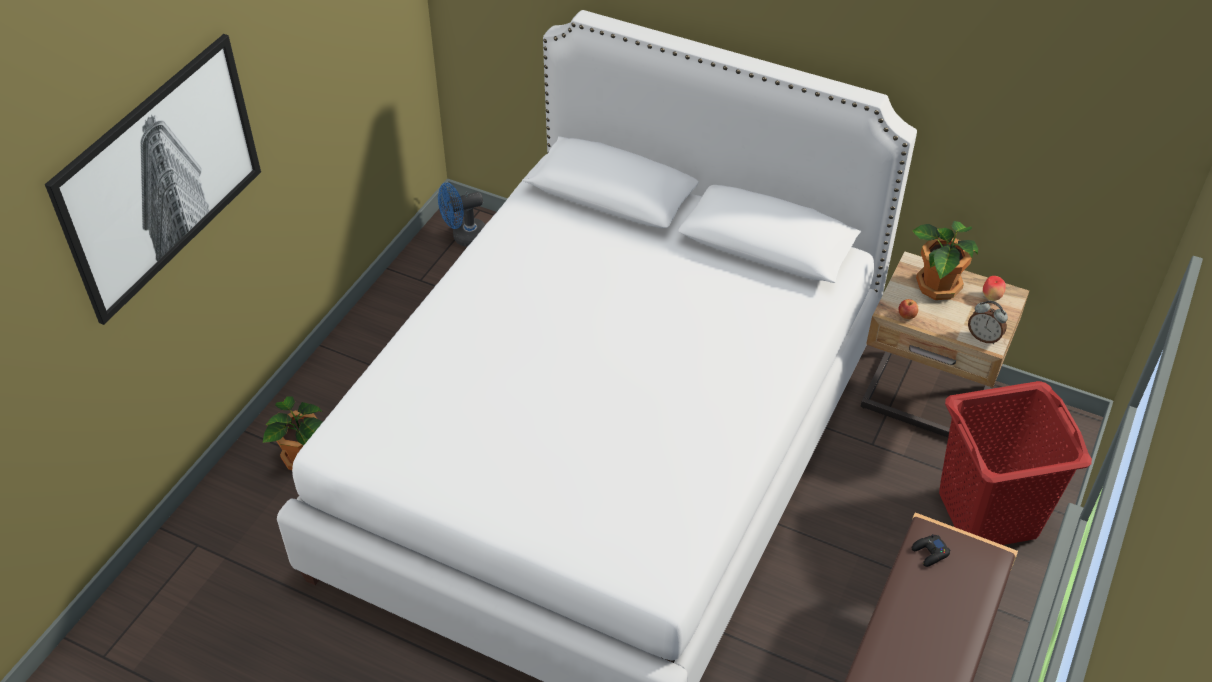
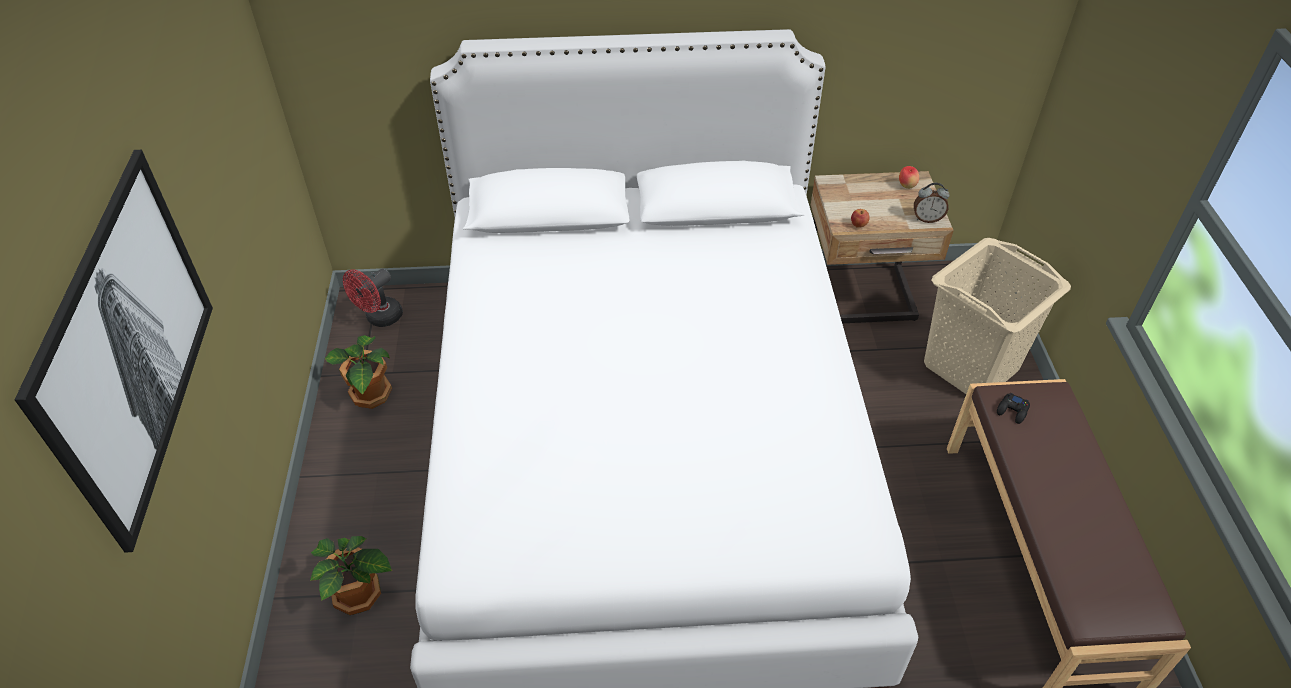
camera: 30 degrees left, 0 degrees up
blue fan [438,183,486,247] -> red fan [343,269,403,327]
potted plant [912,221,978,300] -> potted plant moved to [325,335,392,409]
red laundry basket [939,381,1092,545] -> beige laundry basket [924,238,1071,394]

